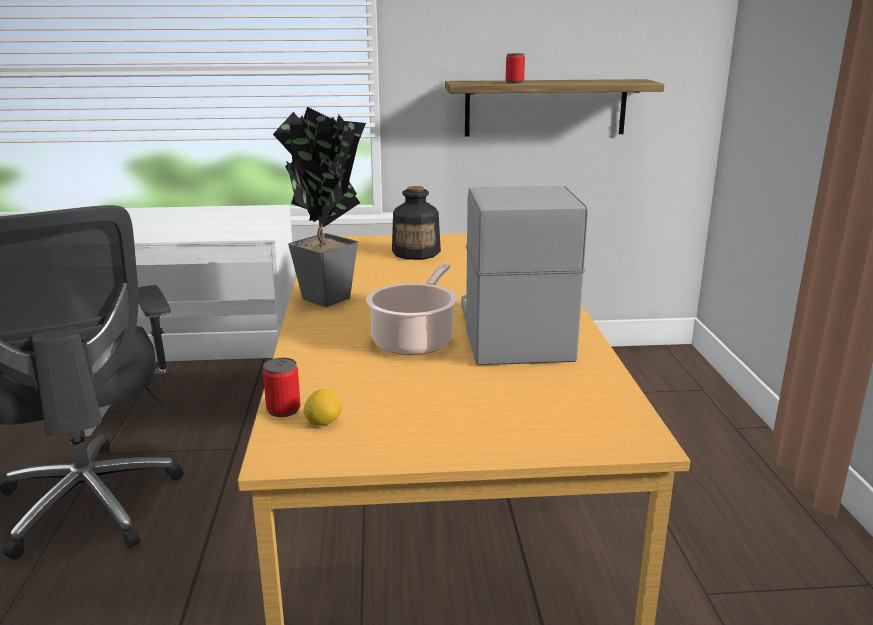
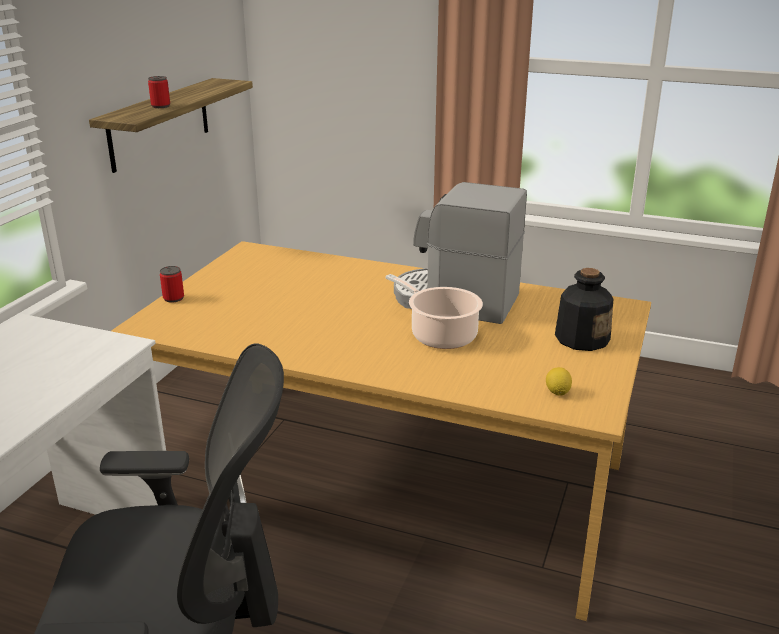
camera: 65 degrees left, 5 degrees up
can [263,358,300,417] -> can moved to [160,266,184,303]
potted plant [273,107,366,307] -> none
bottle [392,186,441,260] -> bottle moved to [555,268,613,351]

